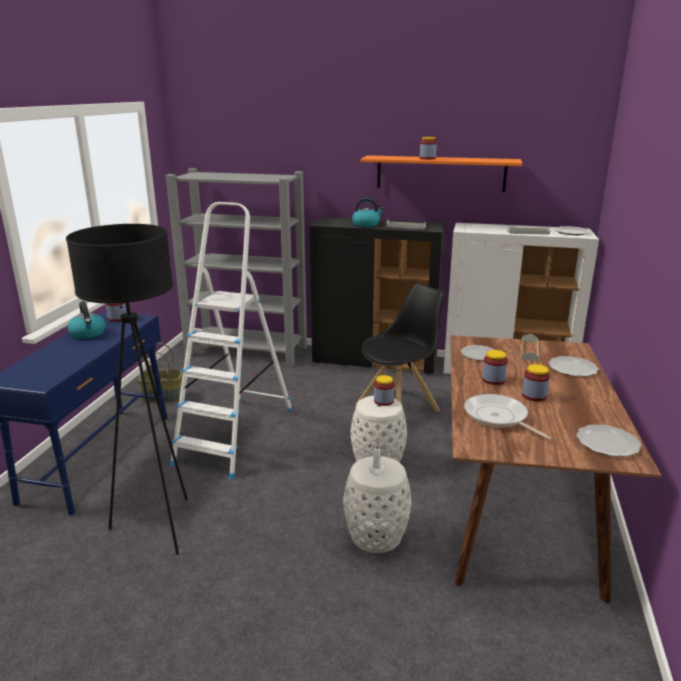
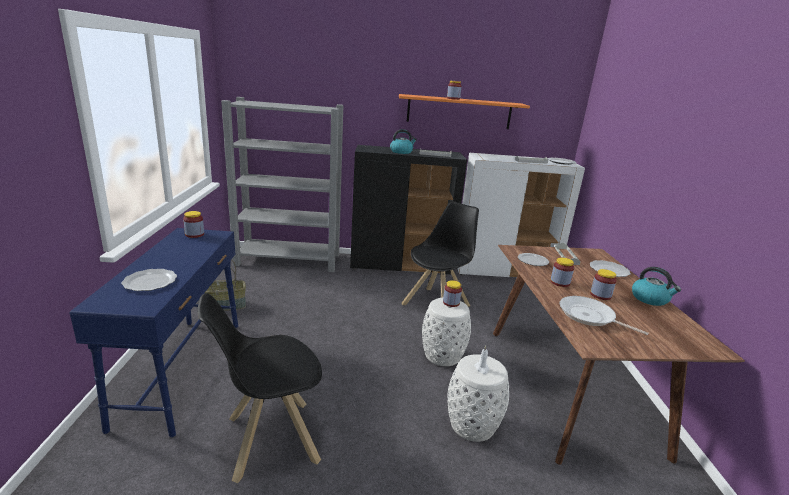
camera: 15 degrees left, 0 degrees up
black floor lamp [66,224,188,555] -> black chair [198,293,322,483]
kettle [68,301,105,339] -> kettle moved to [632,267,681,306]
white step ladder [170,202,292,479] -> none
plate [576,425,641,457] -> plate moved to [121,269,177,291]

